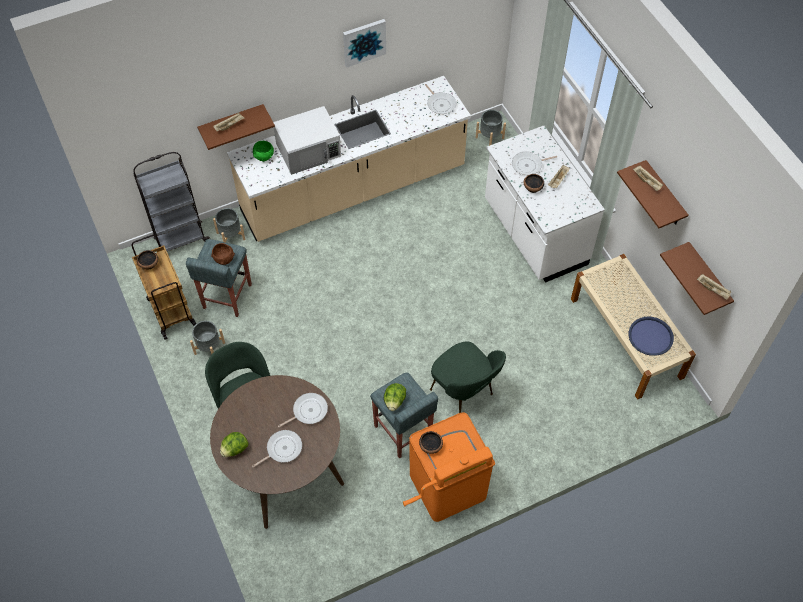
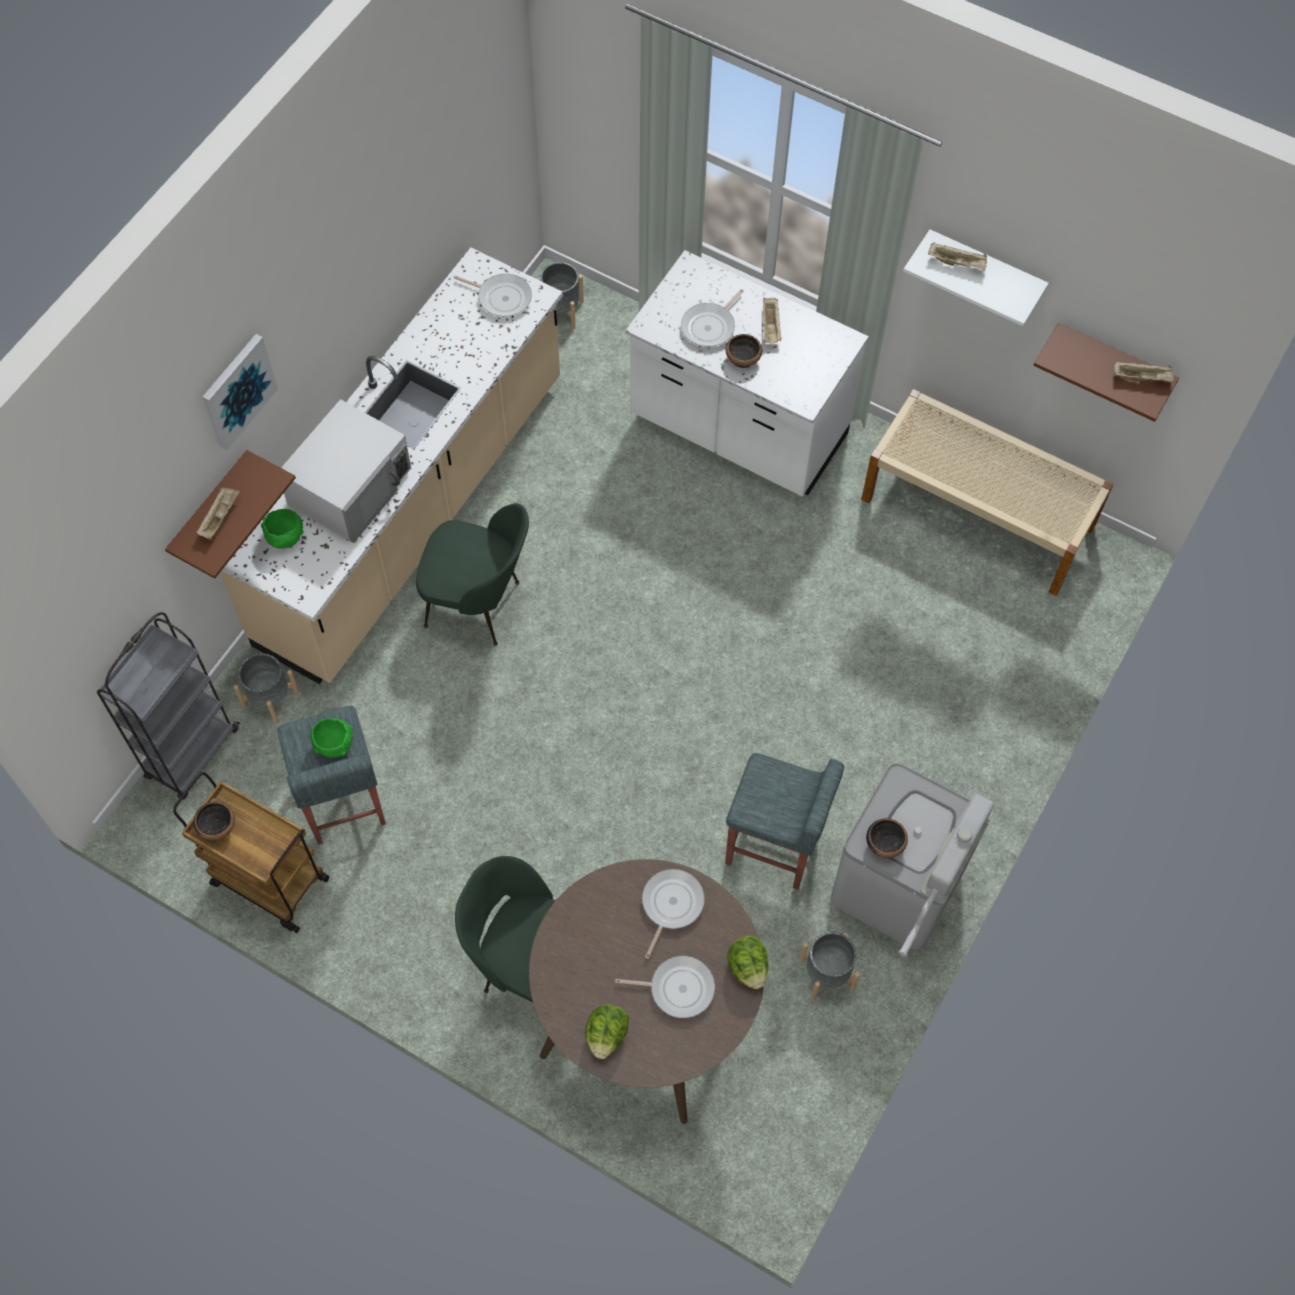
camera: 35 degrees left, 5 degrees up
grey planter [190,321,225,355] -> grey planter moved to [799,932,860,1000]
brown bowl [211,243,235,265] -> green bowl [310,718,353,758]
frying pan [252,430,302,467] -> frying pan turned 75 degrees clockwise [615,956,715,1018]
picture [343,19,386,67] -> picture moved to [203,334,278,450]
lettuce [384,383,406,411] -> lettuce moved to [727,935,768,989]
orange washing machine [403,412,495,522] -> grey washing machine [831,763,994,957]
green chair [430,342,506,413] -> green chair moved to [416,503,529,646]
brown shelf [617,160,689,228] -> white shelf [903,229,1049,326]
blue tray [629,317,674,356] -> none

